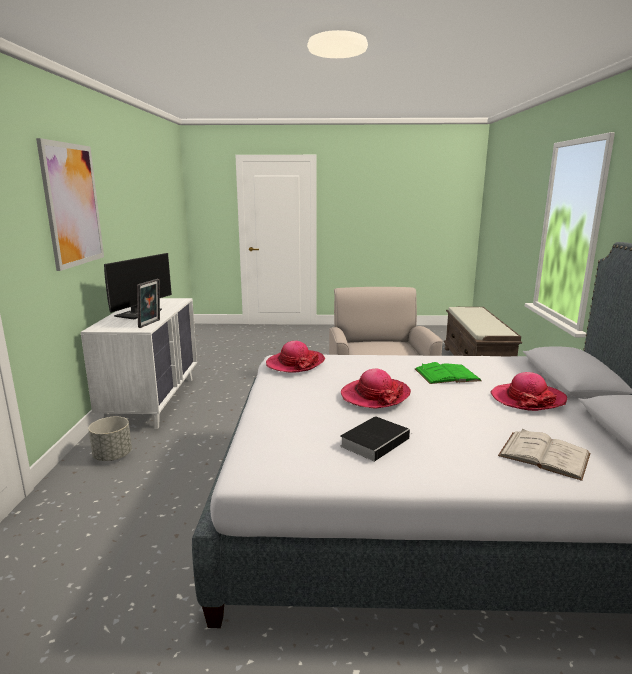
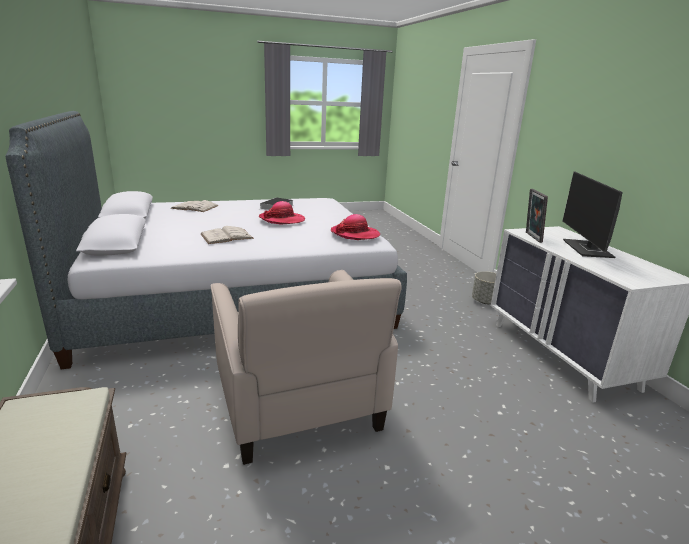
camera: 160 degrees right, 5 degrees up
picture [36,138,104,271] -> none
green book [415,362,482,384] -> white book [201,226,254,244]
hat [490,372,567,411] -> none

